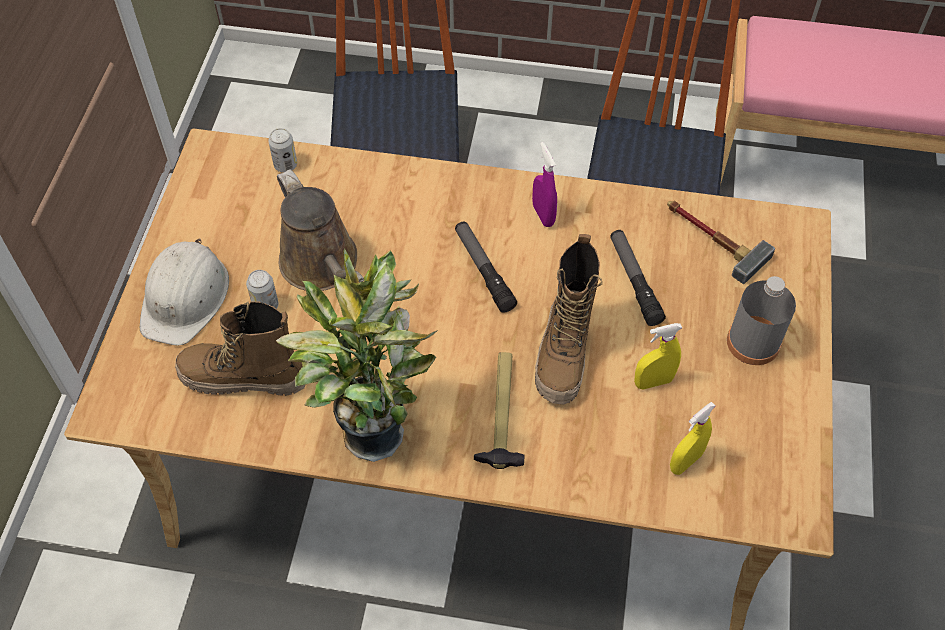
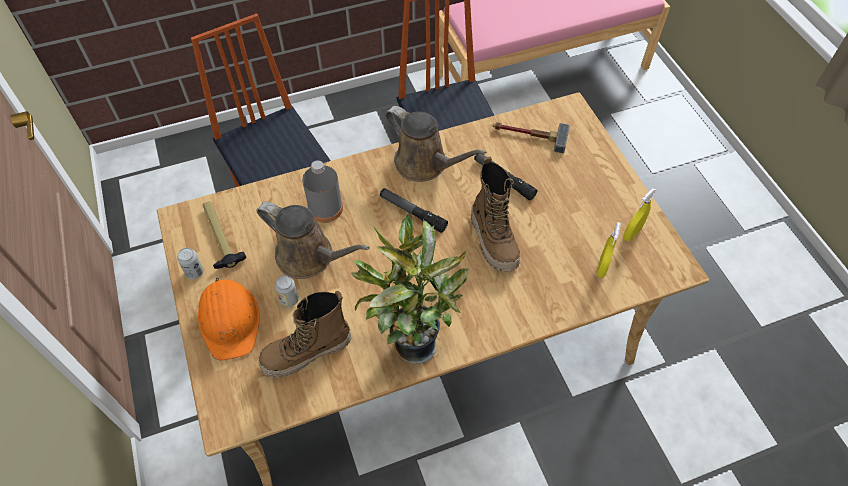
camera: 30 degrees left, 0 degrees up
white hard hat [140,239,229,345] -> orange hard hat [198,277,260,361]
can [268,128,297,173] -> can moved to [177,248,204,279]
hammer [474,352,524,469] -> hammer moved to [203,201,246,269]
purple spray bottle [532,142,557,227] -> brown watering can [385,106,486,182]
yellow spray bottle [634,323,682,389] -> yellow spray bottle moved to [623,188,656,241]
grey bottle [727,276,796,365] -> grey bottle moved to [302,161,343,223]

